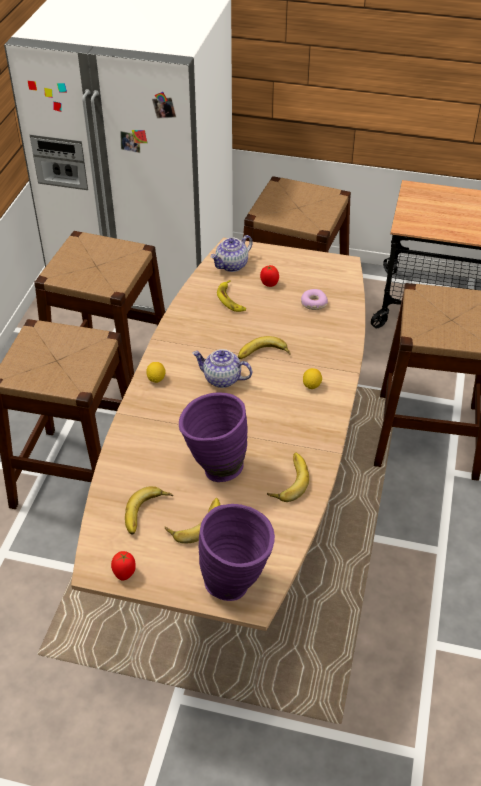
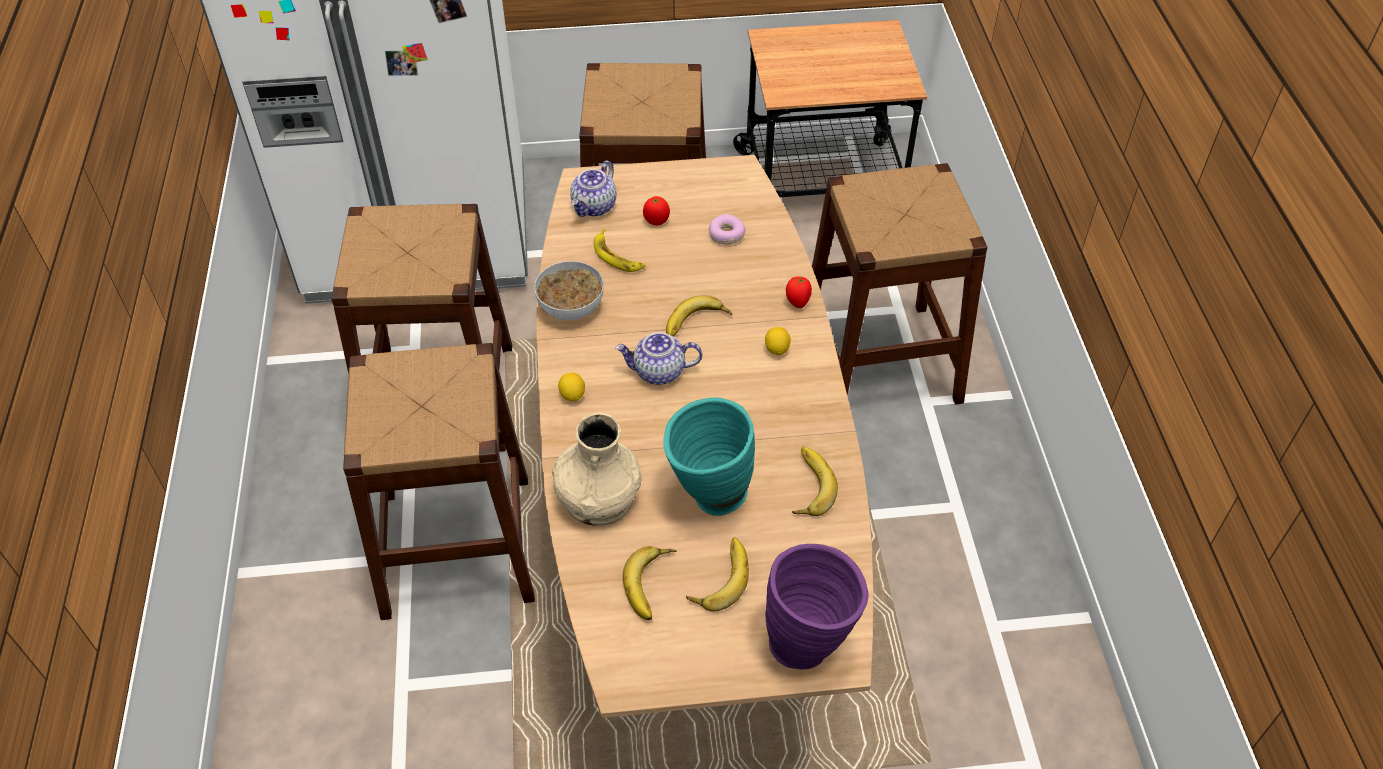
camera: 20 degrees left, 5 degrees up
tomato [111,551,136,581] -> tomato moved to [786,276,812,308]
purple vase [179,392,248,482] -> turquoise vase [663,398,755,516]
none -> bowl [534,261,604,320]
none -> beige vase [552,413,642,526]

